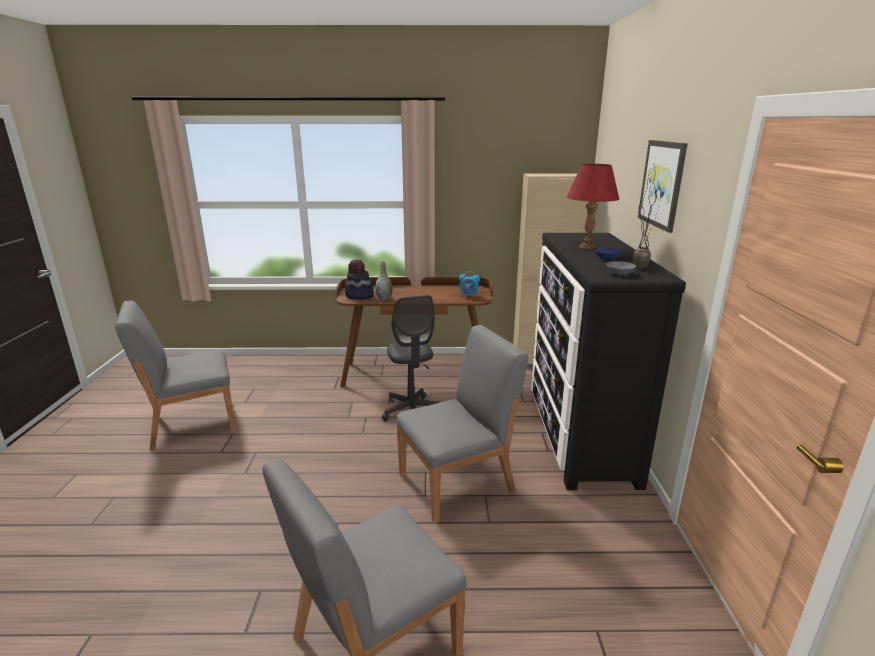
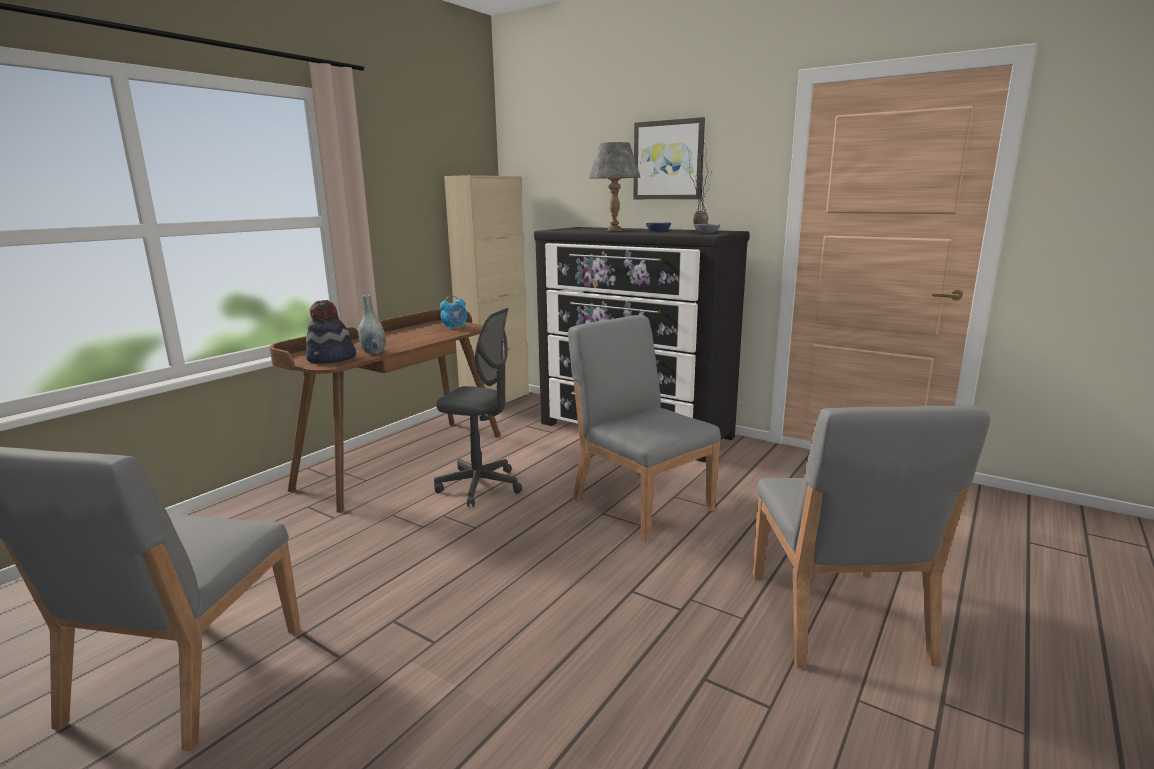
camera: 55 degrees left, 5 degrees down
grey chair [396,325,528,524] -> grey chair turned 45 degrees counterclockwise [568,315,721,541]
red table lamp [567,164,619,249] -> grey table lamp [589,142,641,231]

